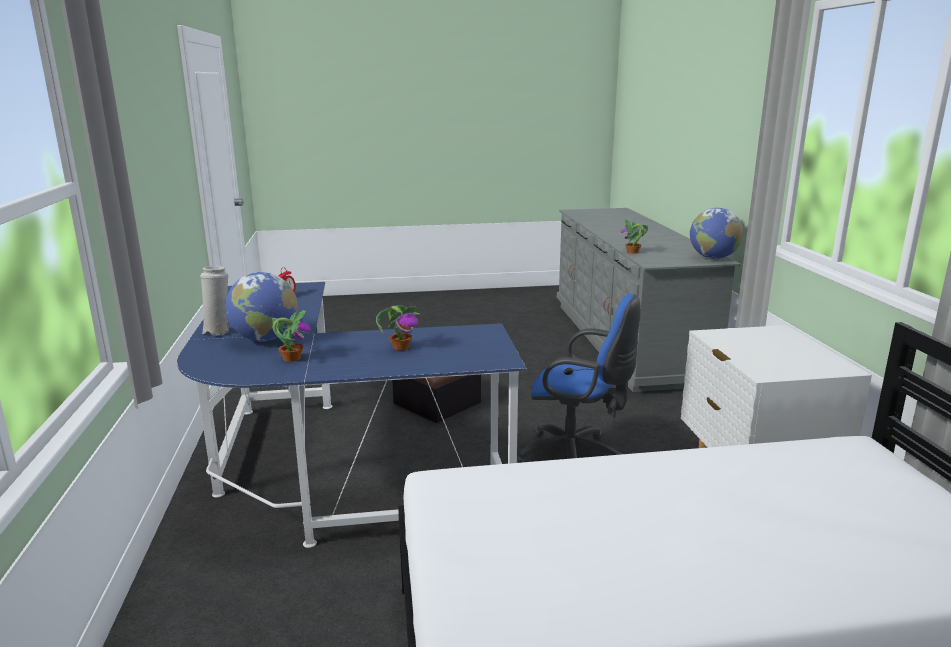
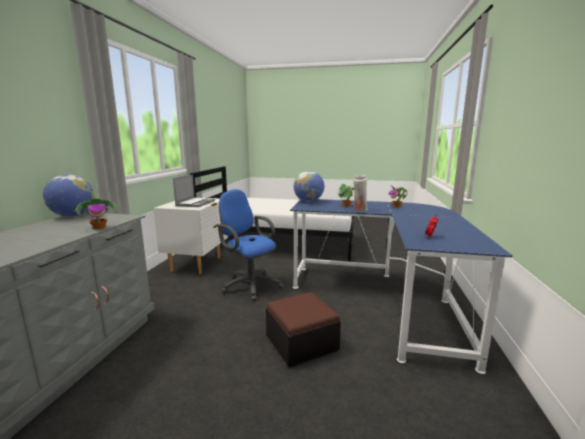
camera: 160 degrees left, 5 degrees down
white vase [200,266,229,336] -> white vase moved to [353,175,368,211]
globe [225,272,298,342] -> globe moved to [294,171,324,202]
none -> laptop [173,174,215,207]

